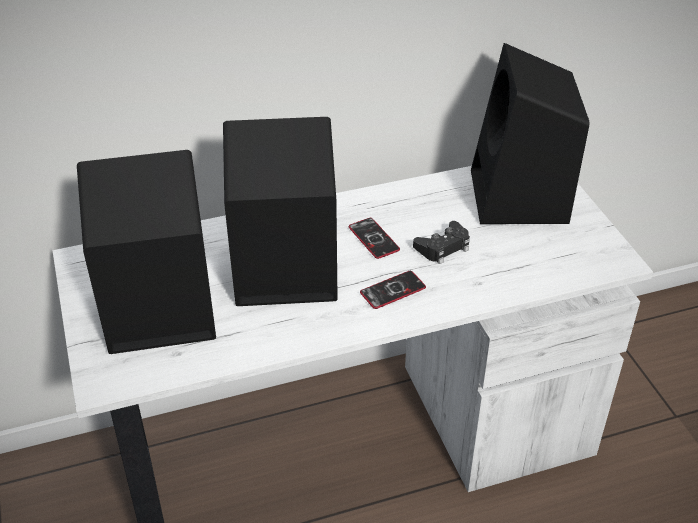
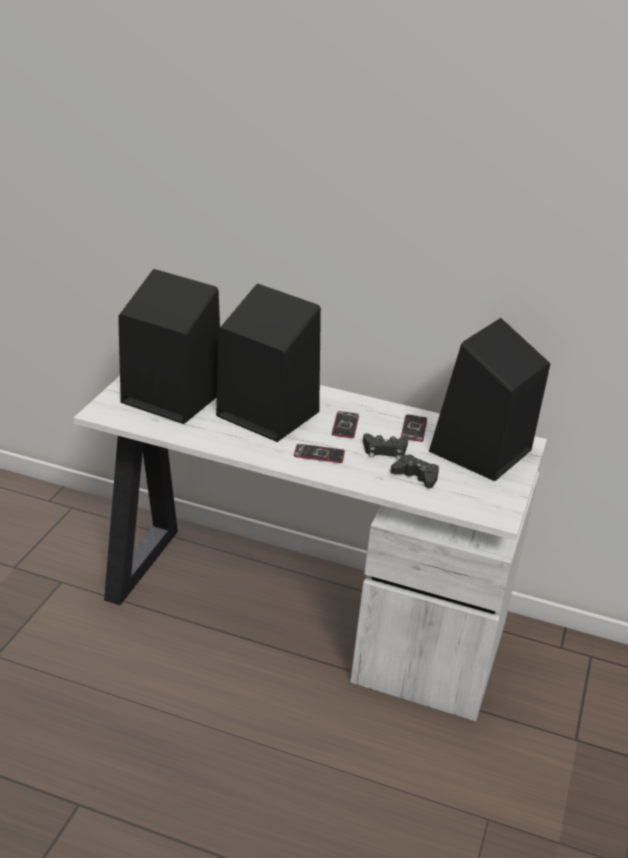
camera: 35 degrees right, 10 degrees down
none -> black game controller [390,454,439,488]
none -> phone [401,414,427,442]

